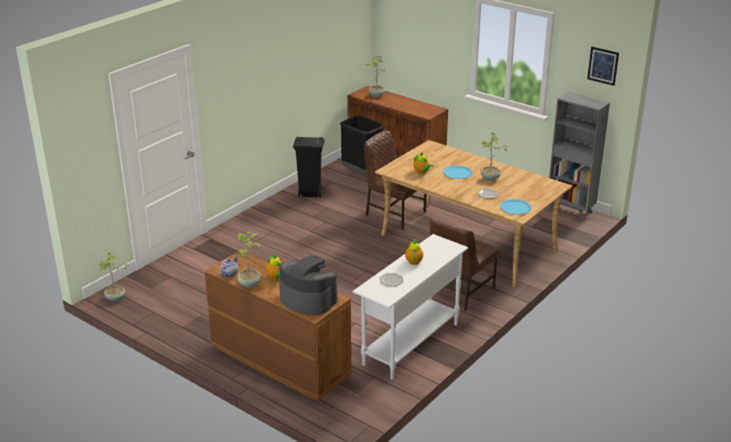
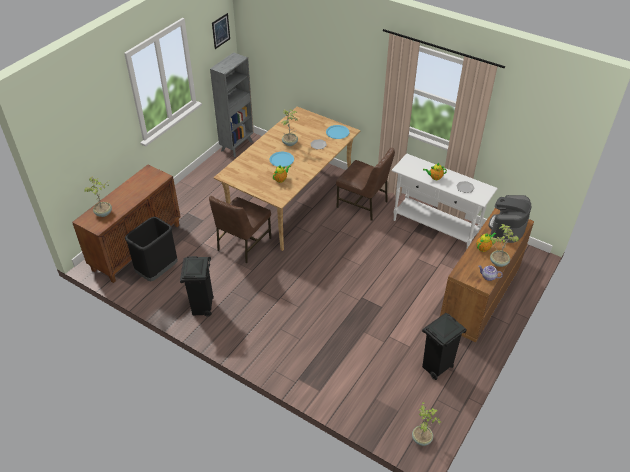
camera: 95 degrees left, 15 degrees up
none -> black trash can [422,313,467,380]

